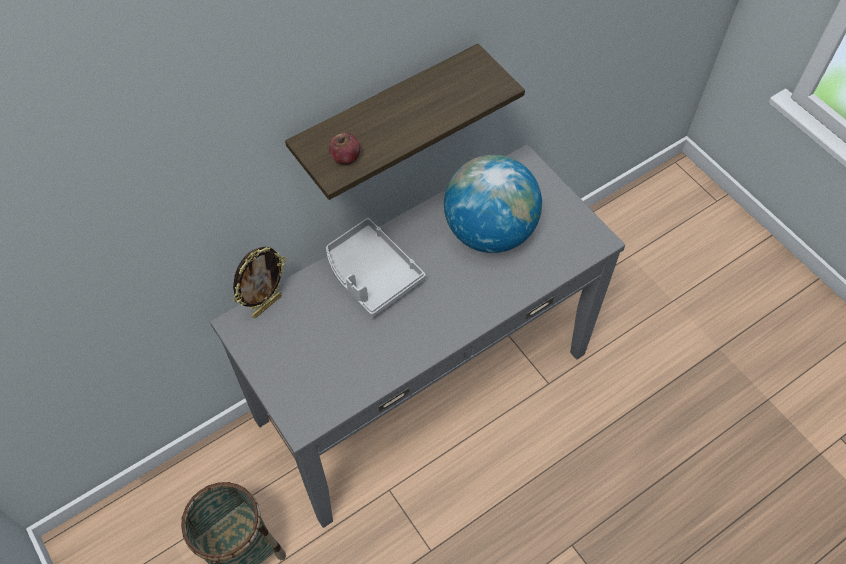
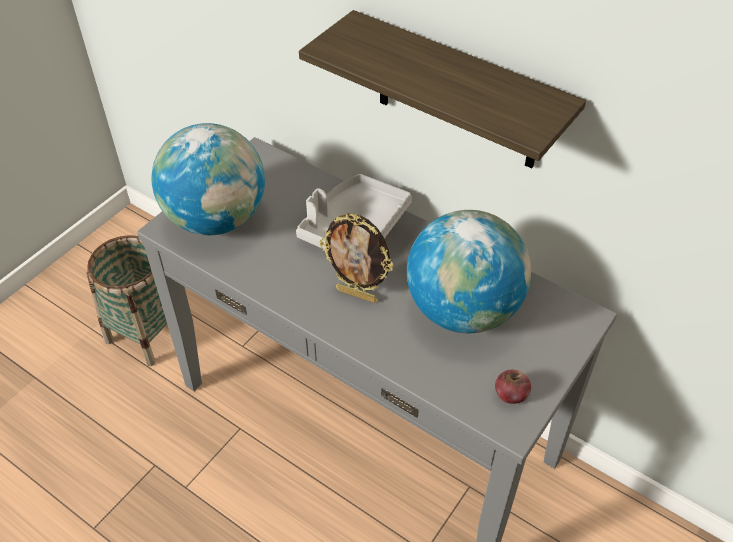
camera: 70 degrees right, 10 degrees down
picture frame [233,247,286,318] -> picture frame moved to [320,213,394,303]
apple [329,133,360,165] -> apple moved to [495,370,531,404]
none -> globe [152,123,265,235]

